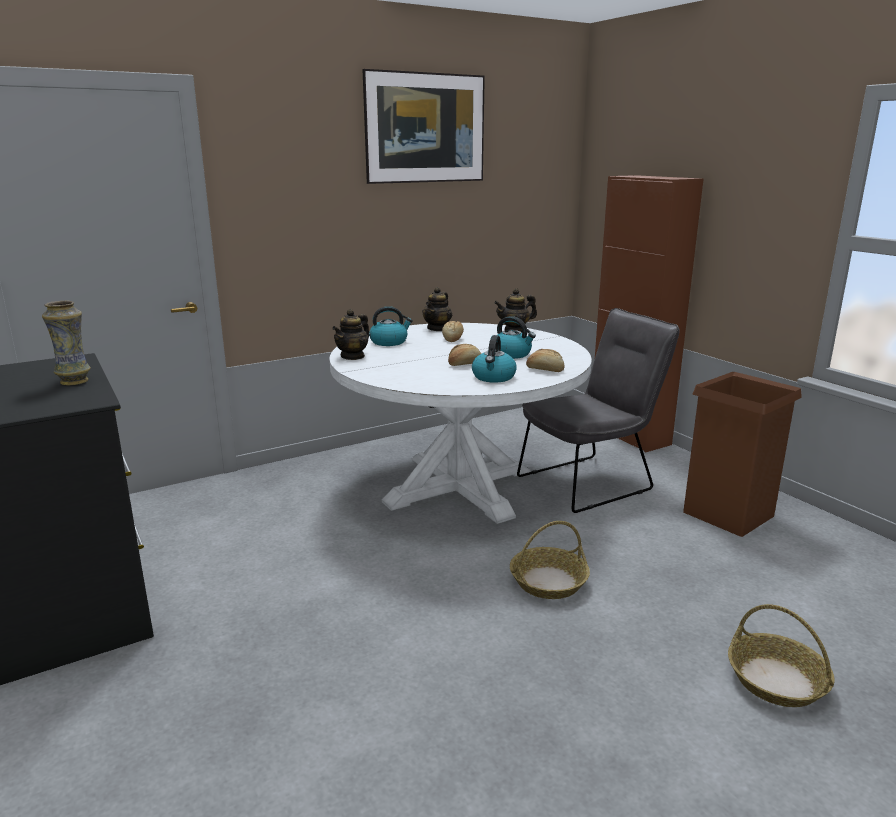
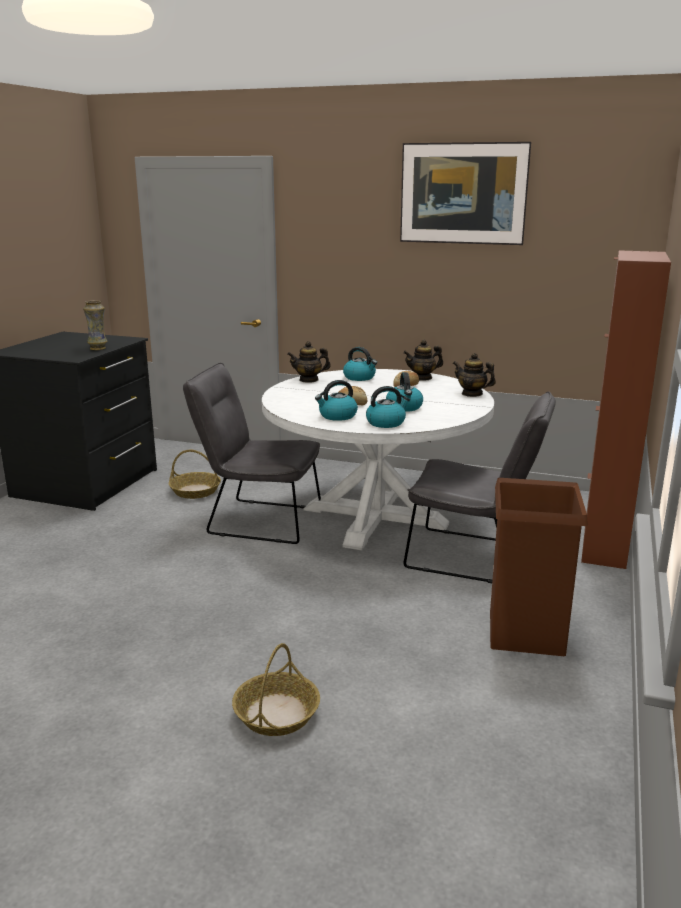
camera: 50 degrees right, 0 degrees up
basket [510,521,590,599] -> basket moved to [169,450,221,499]
bread [526,349,565,372] -> kettle [366,386,410,428]
none -> grey chair [183,363,321,544]

